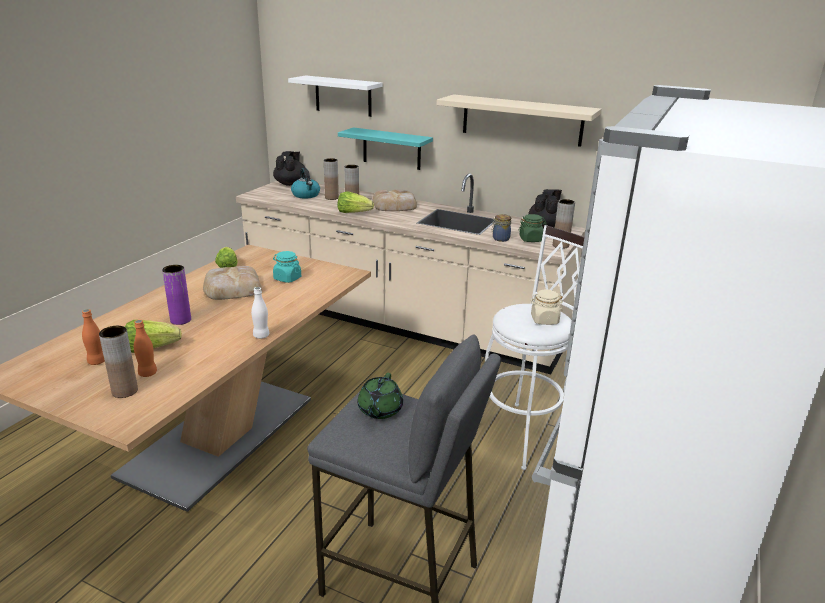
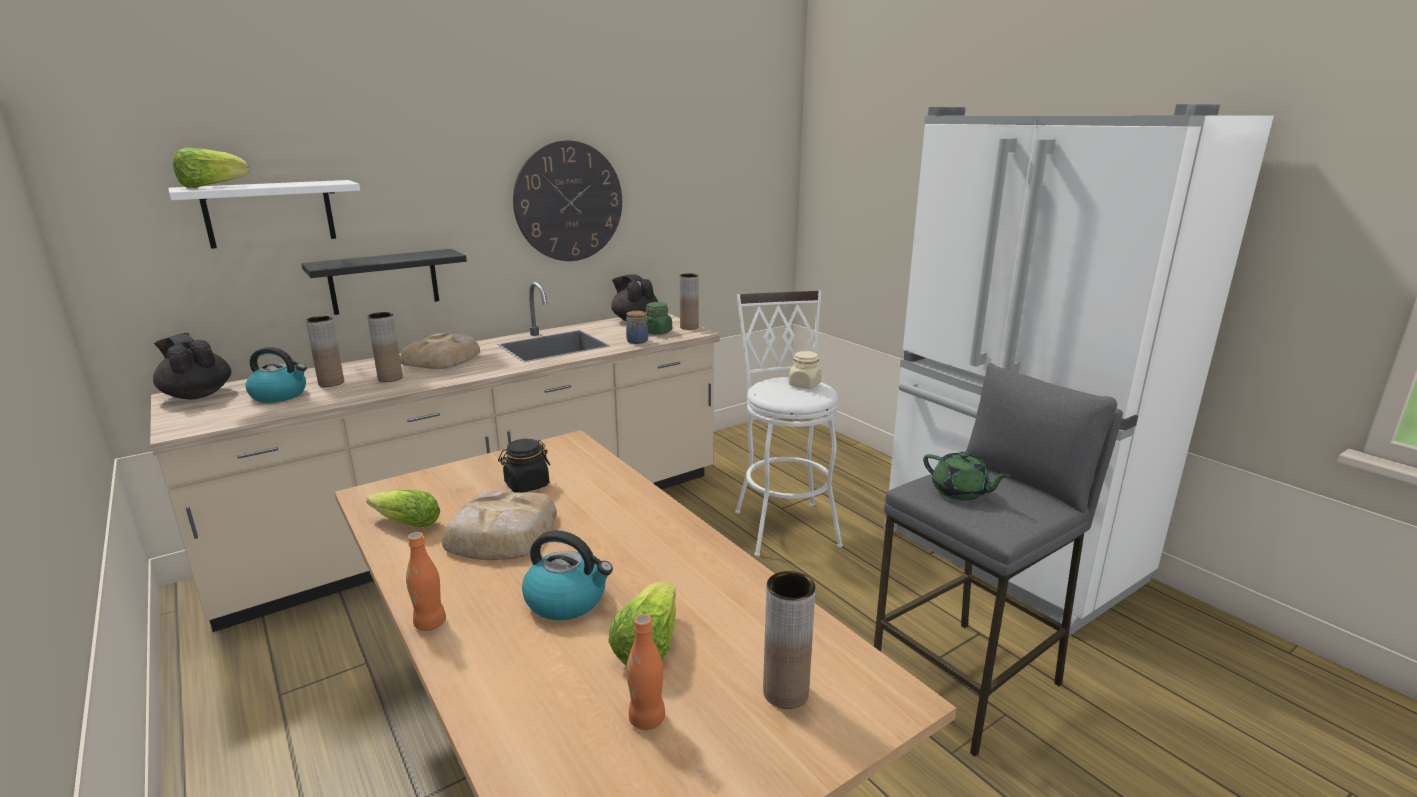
camera: 60 degrees left, 5 degrees down
orange bottle [134,320,157,377] -> orange bottle moved to [406,532,446,631]
purple vase [162,265,191,325] -> kettle [522,530,613,620]
white bottle [251,287,269,339] -> none
turquoise jar [273,251,301,283] -> black jar [498,439,550,493]
turquoise shelf [338,127,433,170] -> black shelf [301,249,467,315]
lettuce [338,191,374,213] -> lettuce moved to [173,148,249,188]
beige shelf [437,94,601,147] -> wall clock [513,140,622,261]

